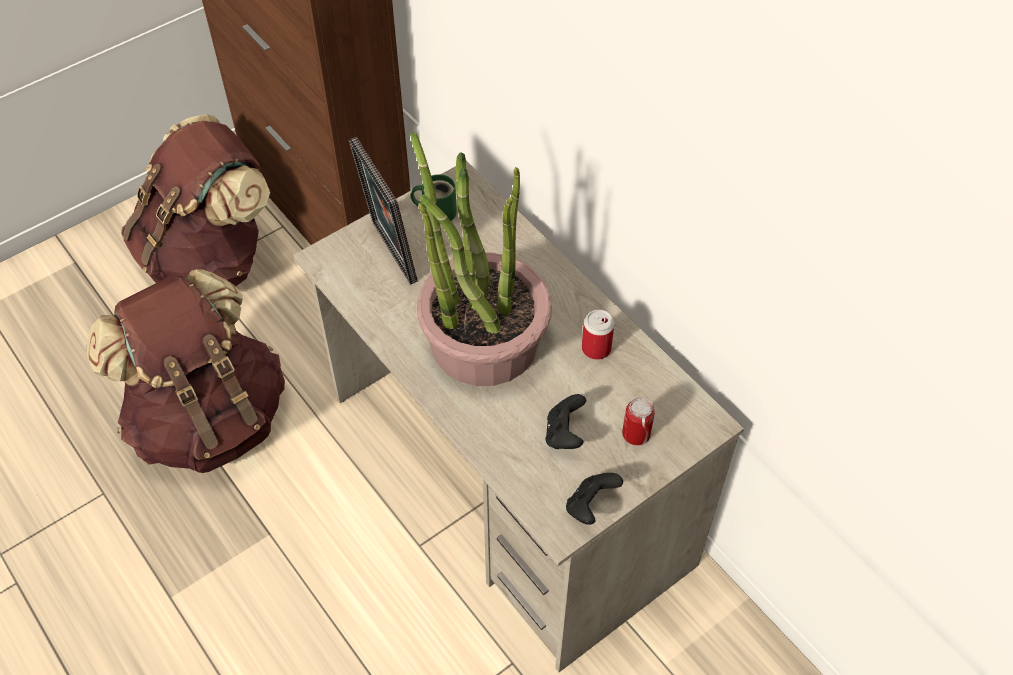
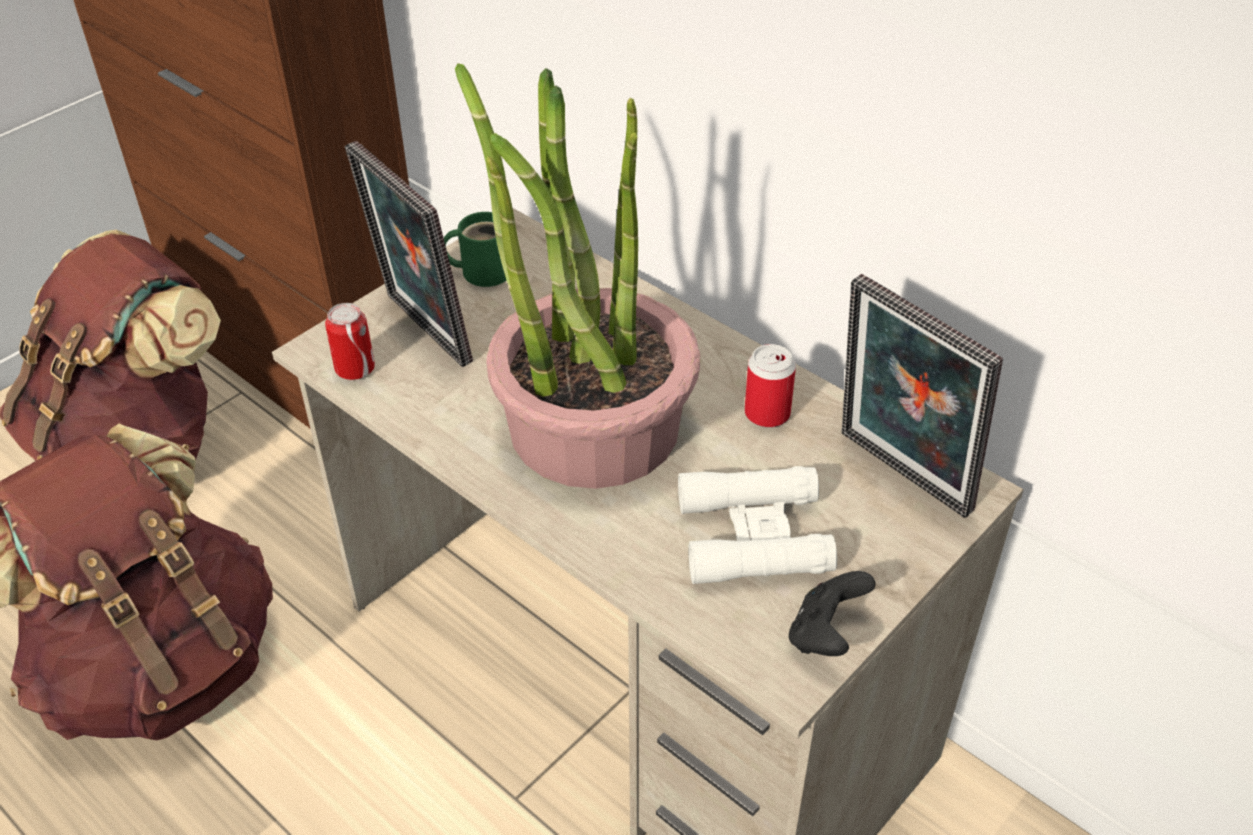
camera: 10 degrees left, 10 degrees down
black game controller [545,394,586,449] -> white binoculars [678,466,837,584]
can [622,397,655,445] -> can moved to [325,303,375,380]
none -> picture frame [842,274,1003,518]

